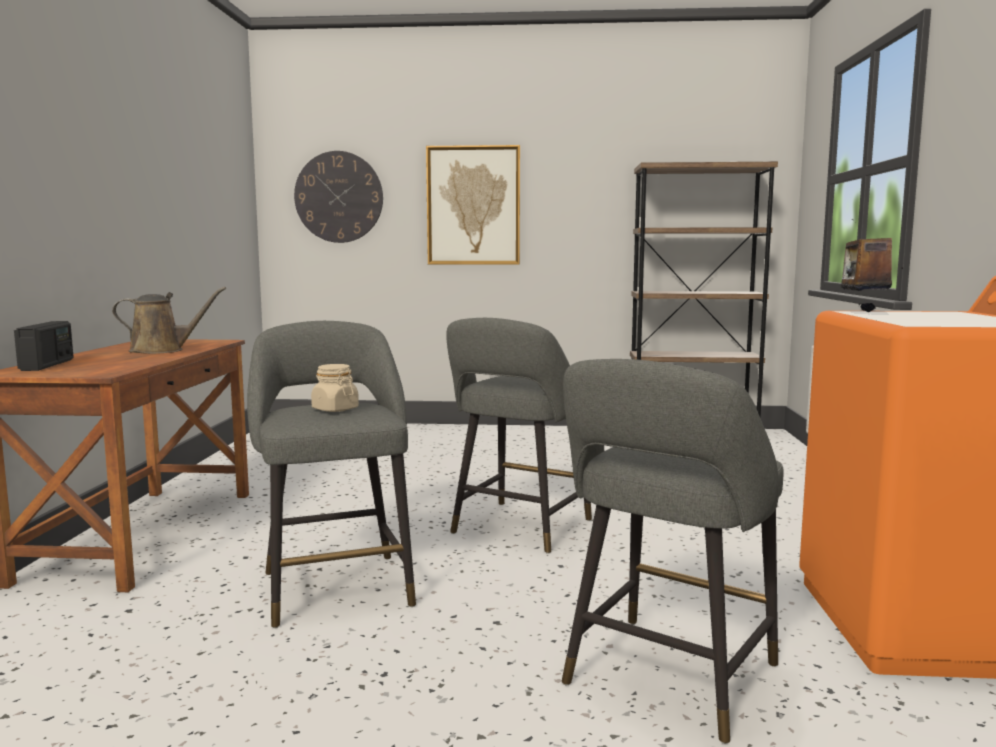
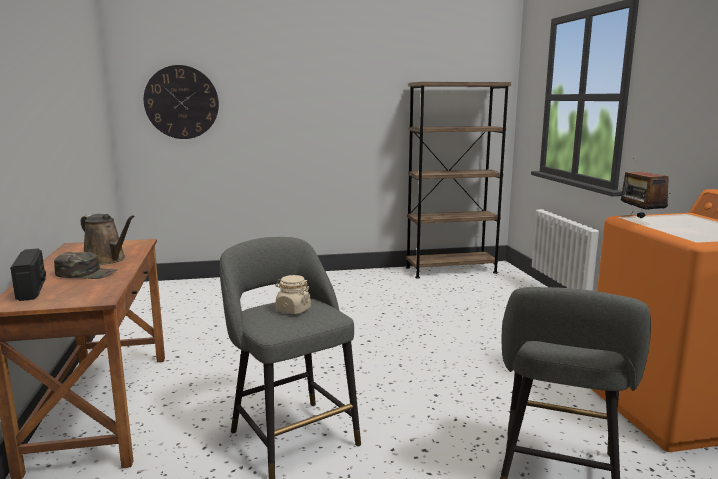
camera: 15 degrees left, 5 degrees up
brown watering can [112,287,226,354] -> brown watering can turned 60 degrees clockwise [81,214,135,265]
picture [426,145,520,265] -> none
grey stool [446,318,592,554] -> none
none -> green cap [54,252,118,279]

